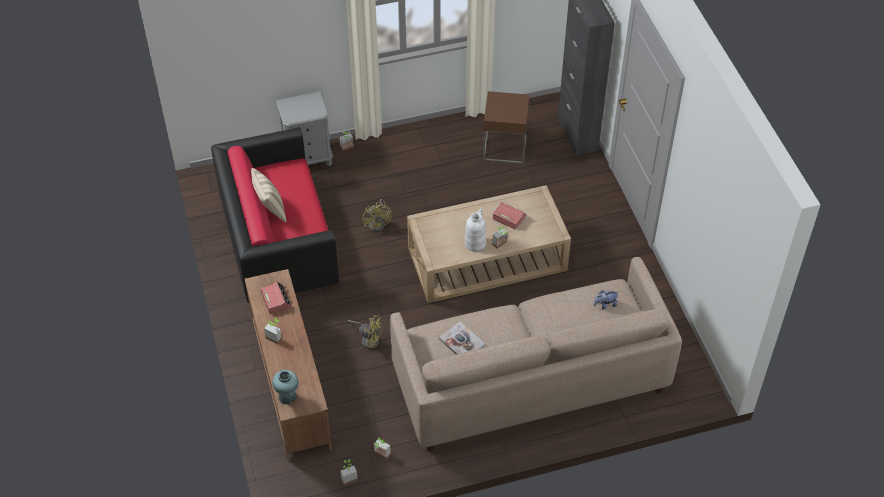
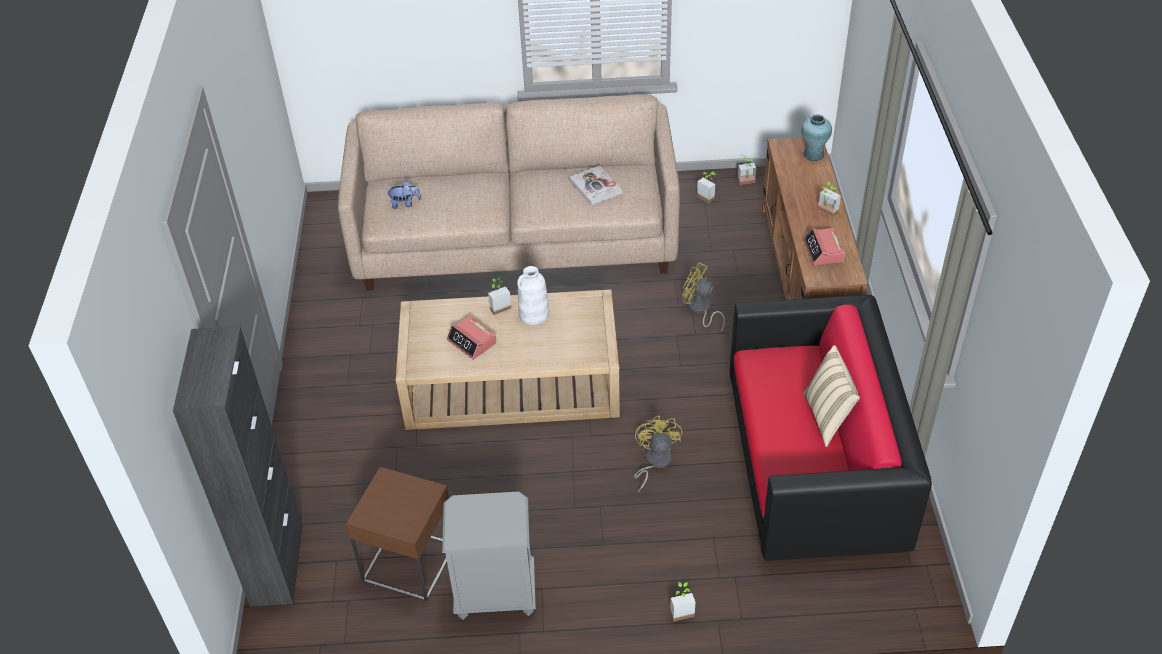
camera: 165 degrees left, 5 degrees down
grey nightstand [276,92,333,166] -> grey nightstand moved to [442,492,536,620]

